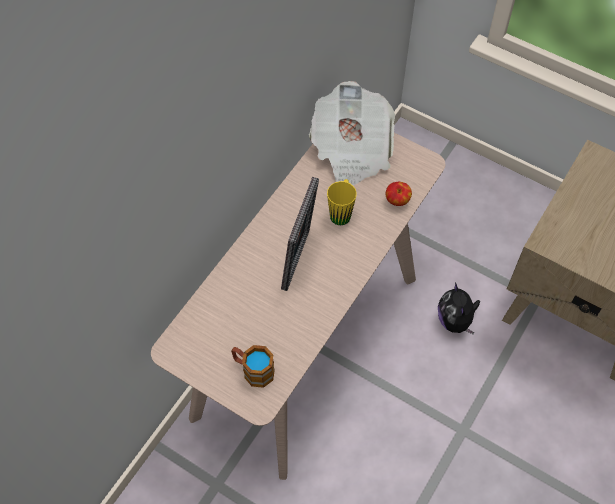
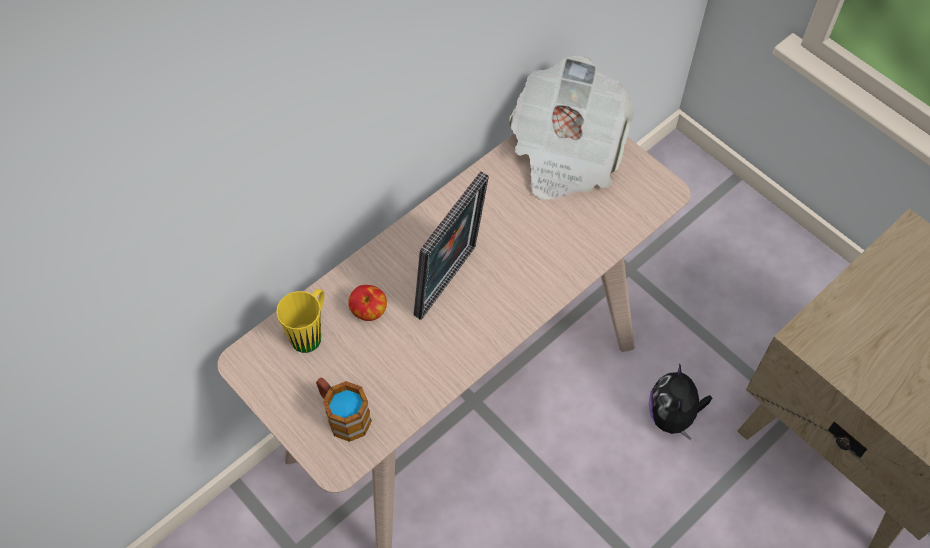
camera: 15 degrees right, 0 degrees up
yellow mug [327,179,357,225] -> yellow mug moved to [276,289,324,353]
apple [386,182,412,206] -> apple moved to [348,285,387,321]

